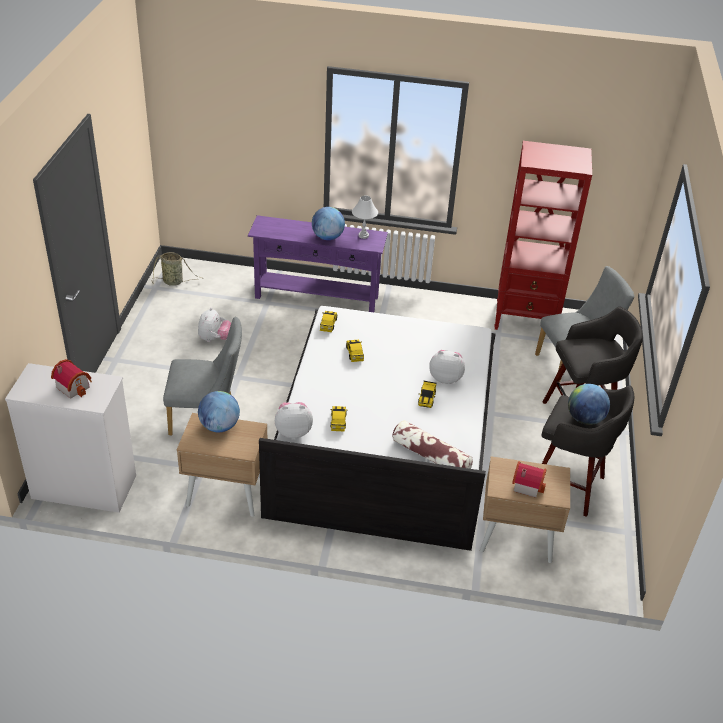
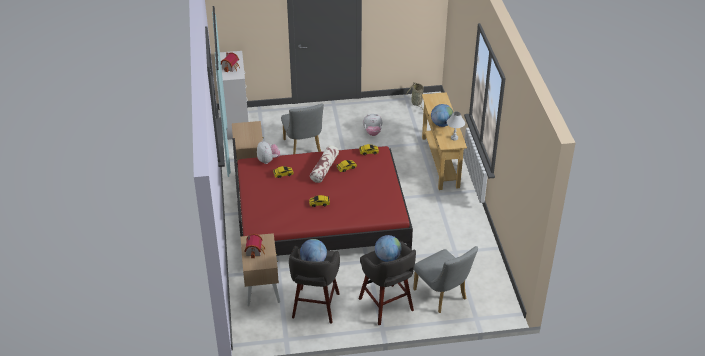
camera: 75 degrees right, 0 degrees up
globe [198,391,240,432] -> globe moved to [375,235,402,262]
purple console table [248,215,388,312] -> beige console table [422,92,467,190]
white bed [259,306,495,551] -> red bed [233,138,413,256]
pillow [392,420,473,469] -> pillow moved to [310,145,339,183]
plush toy [429,350,465,384] -> none
red bookcase [494,141,592,330] -> none

